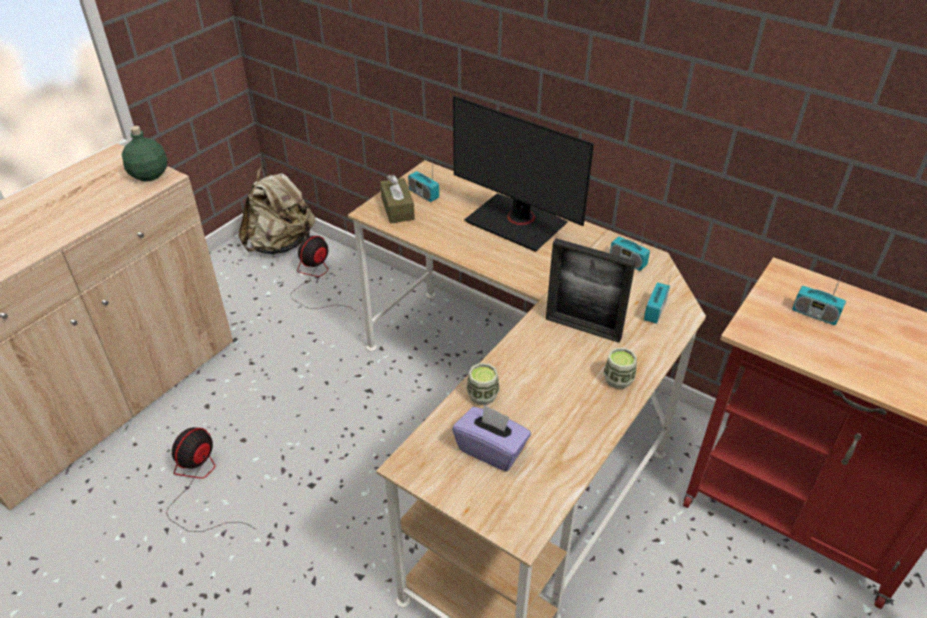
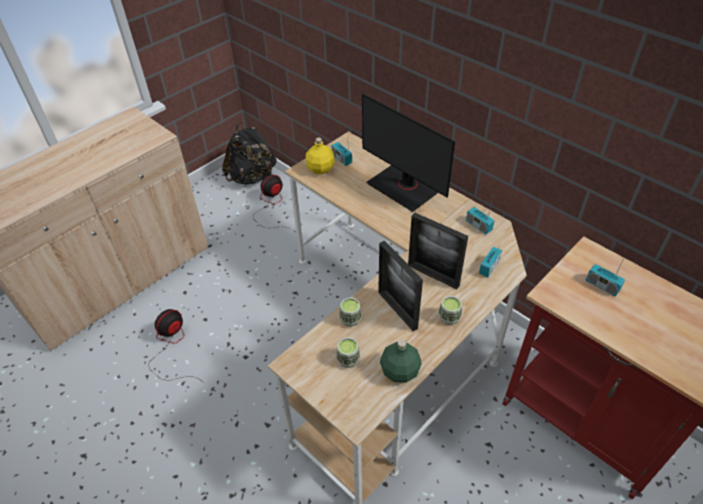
camera: 10 degrees right, 5 degrees up
green bottle [122,126,167,181] -> green bottle moved to [380,339,421,383]
beige backpack [239,167,315,254] -> black backpack [222,122,277,185]
brown tissue box [380,174,415,224] -> yellow bottle [306,137,335,174]
purple tissue box [453,404,531,471] -> cup [336,337,360,368]
none -> picture frame [378,241,423,331]

